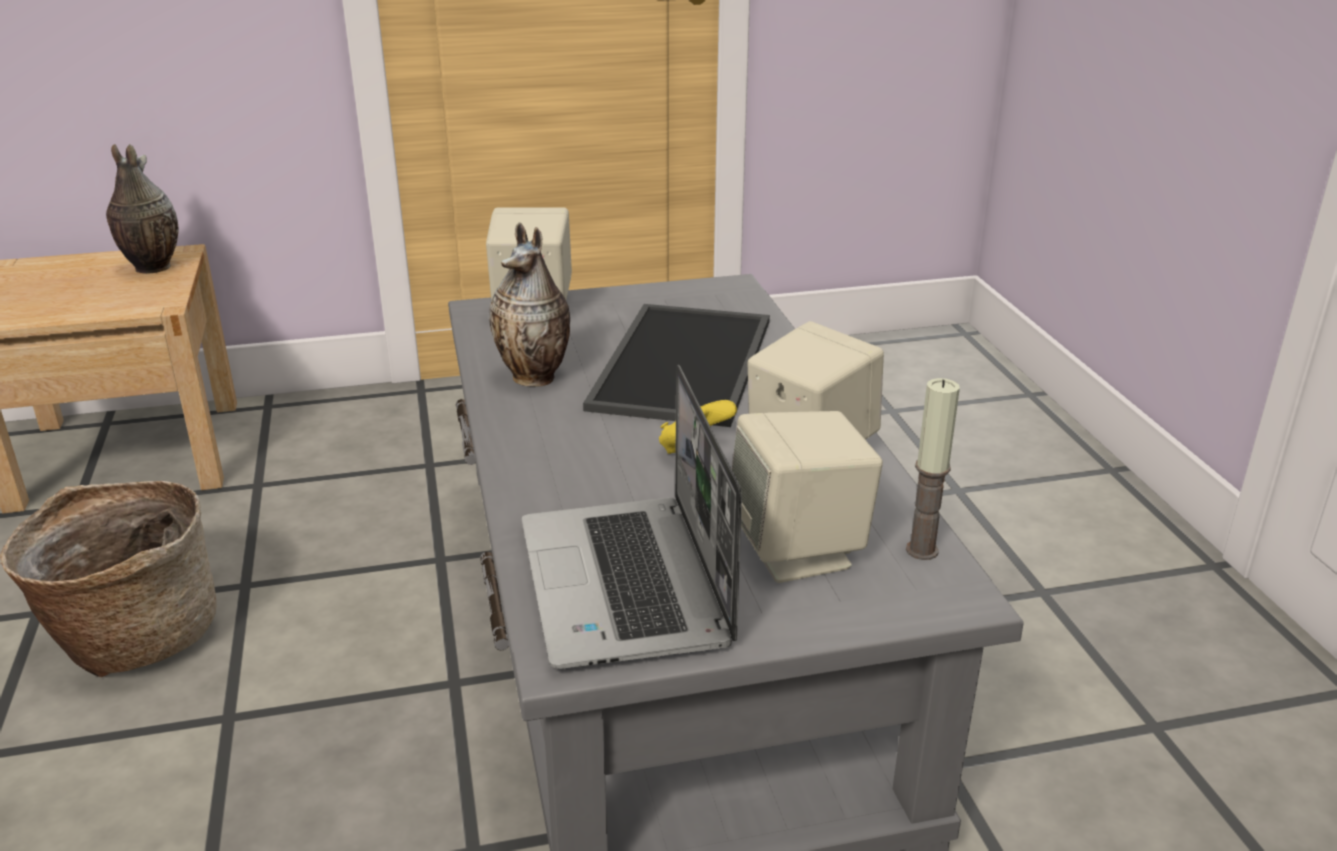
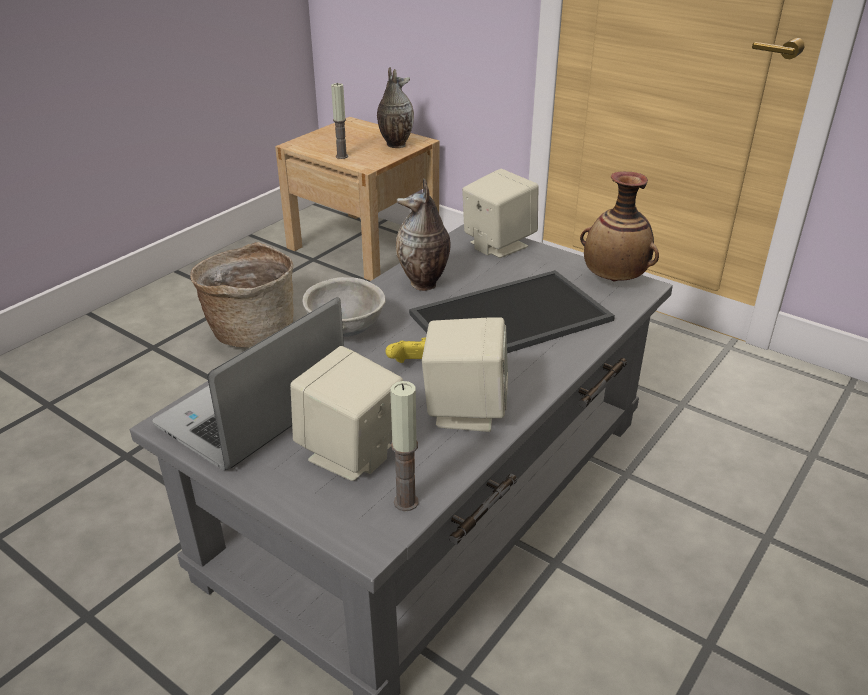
camera: 50 degrees right, 5 degrees up
none -> grey bowl [302,277,386,337]
none -> candle [331,83,348,159]
none -> vase [580,172,659,281]

